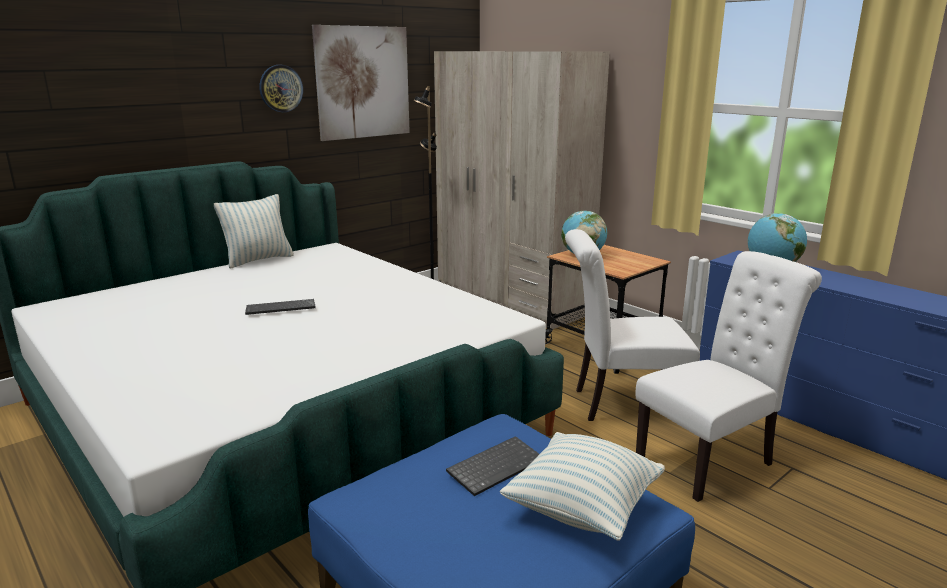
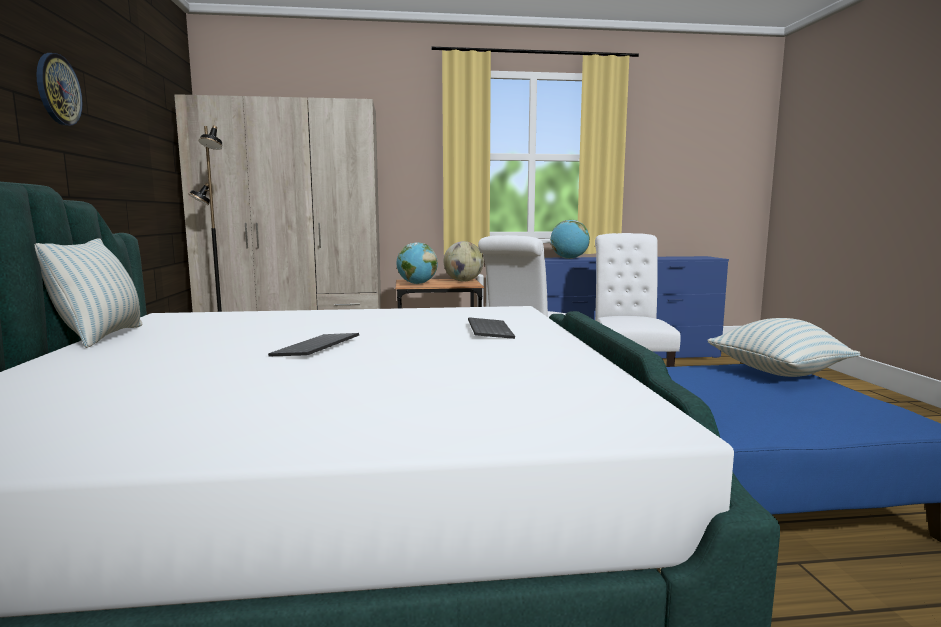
camera: 55 degrees left, 10 degrees down
picture [312,25,410,141] -> none
keyboard [446,436,539,496] -> keyboard moved to [468,317,515,339]
none -> globe [444,241,484,282]

